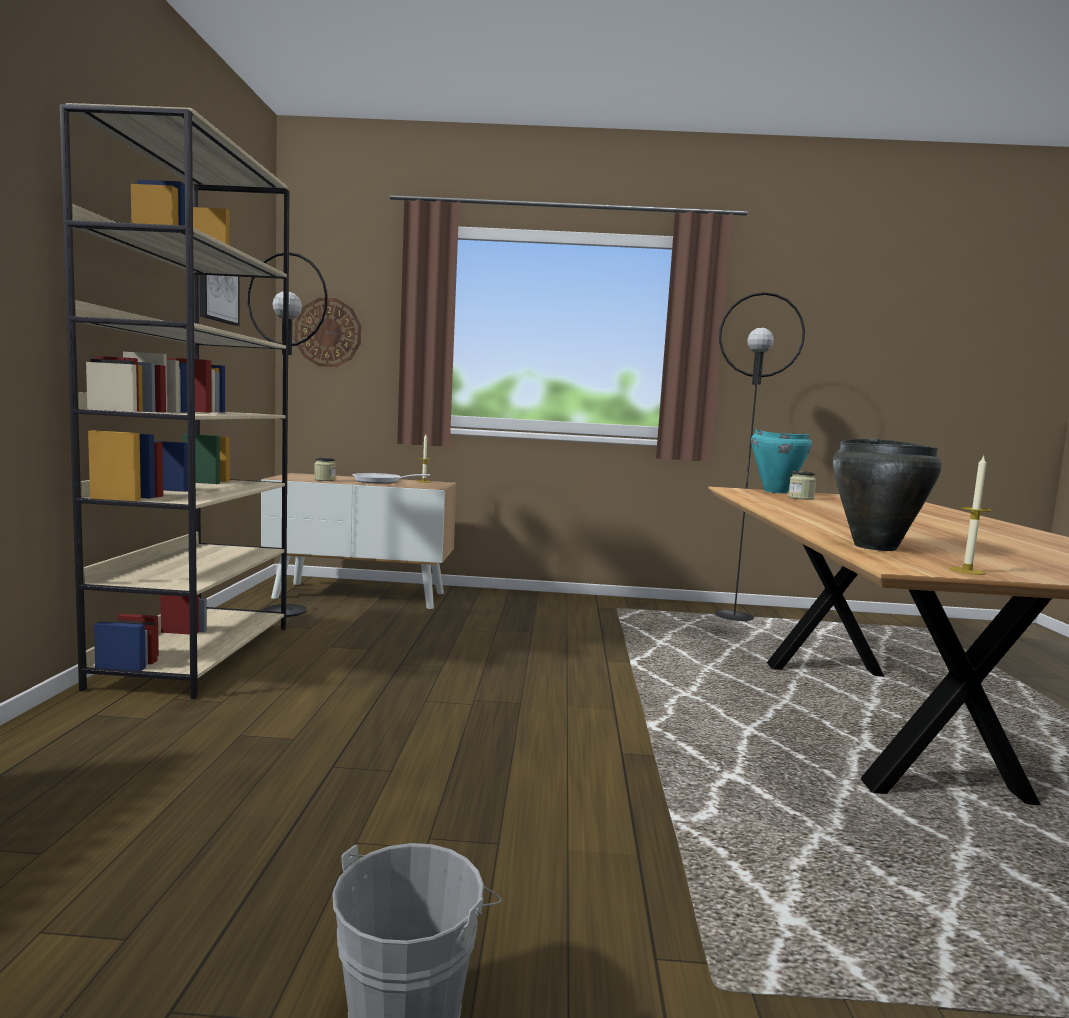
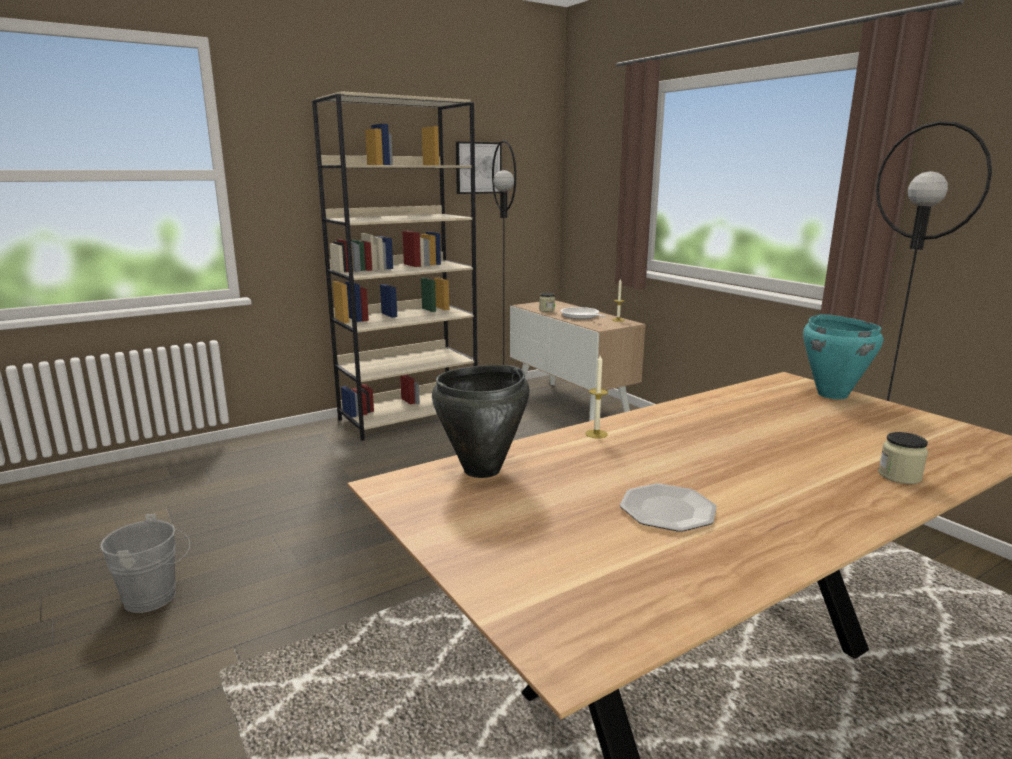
camera: 55 degrees right, 10 degrees up
wall clock [294,298,361,367] -> none
jar [788,471,816,500] -> jar moved to [878,432,928,484]
candle [950,455,992,575] -> candle moved to [586,355,608,439]
none -> plate [620,483,717,532]

